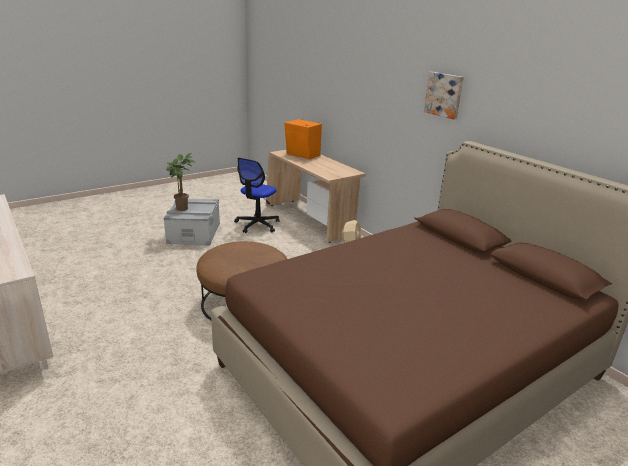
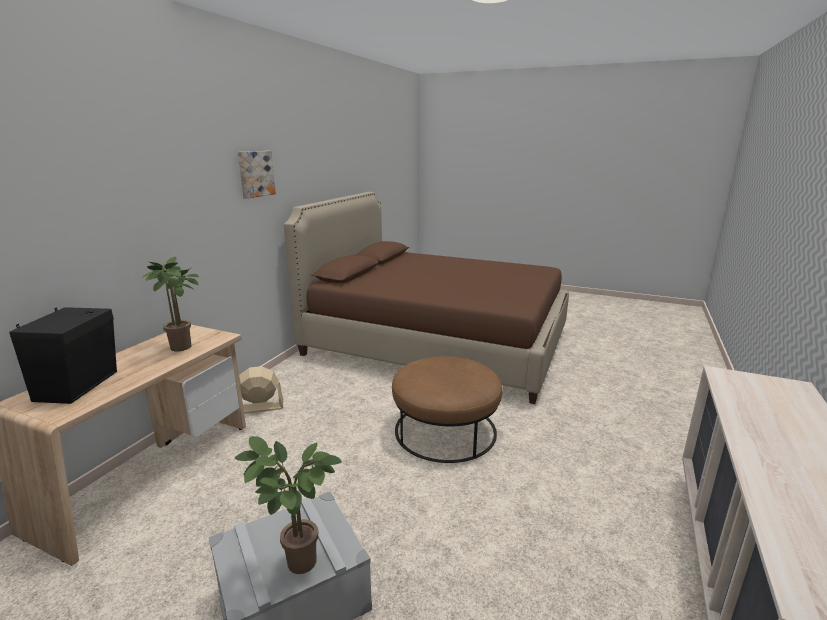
camera: 120 degrees left, 5 degrees down
office chair [234,158,279,233] -> none
orange speaker [285,119,322,159] -> black speaker [9,307,117,404]
none -> potted plant [142,256,199,351]

